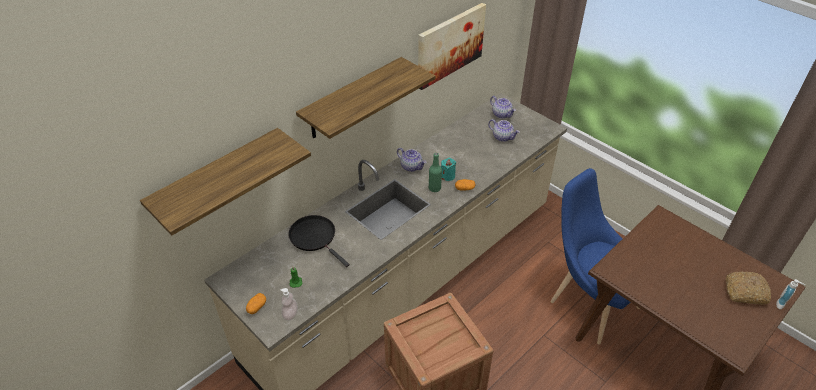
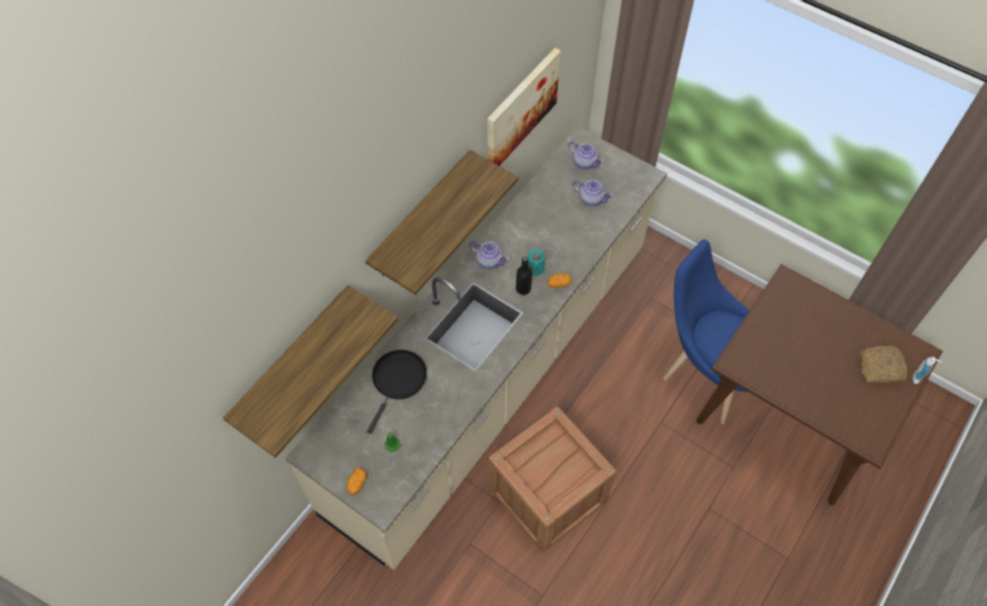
camera: 10 degrees left, 15 degrees up
soap dispenser [280,288,298,321] -> none
black frying pan [288,215,349,267] -> black frying pan turned 75 degrees clockwise [367,350,427,434]
green bottle [429,153,442,192] -> black bottle [516,257,532,295]

